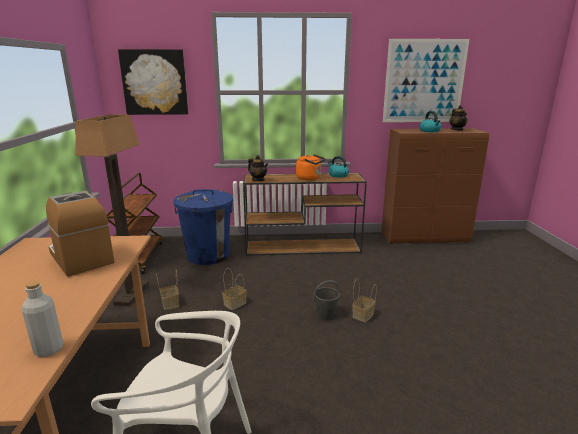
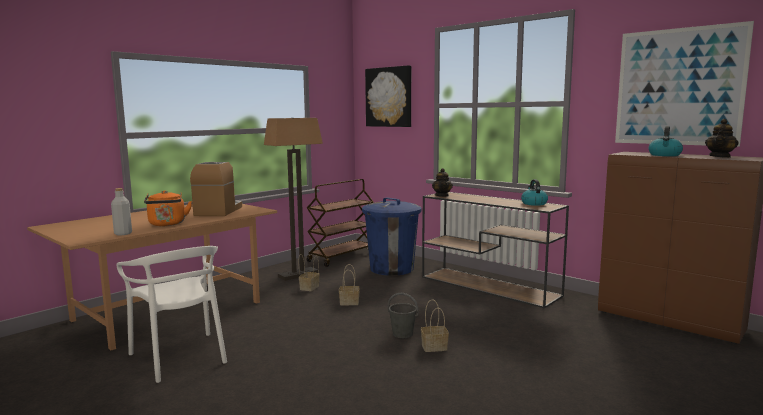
camera: 45 degrees right, 10 degrees down
orange kettle [296,154,325,180] -> orange kettle moved to [144,190,192,226]

